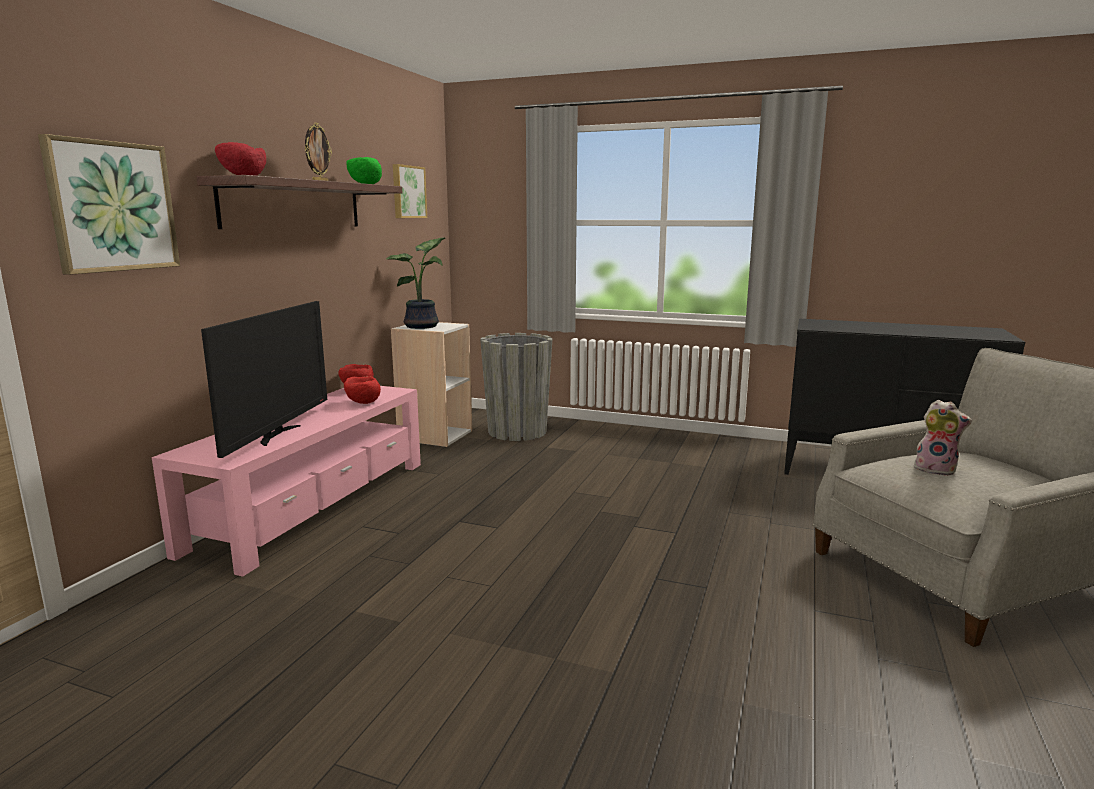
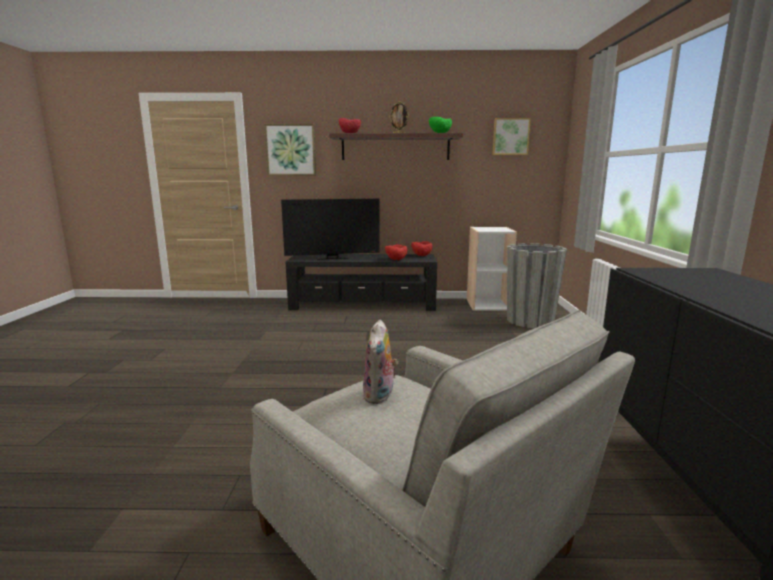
camera: 70 degrees right, 0 degrees up
pink tv stand [152,386,421,577] -> black tv stand [285,254,437,311]
potted plant [386,237,445,329] -> none

